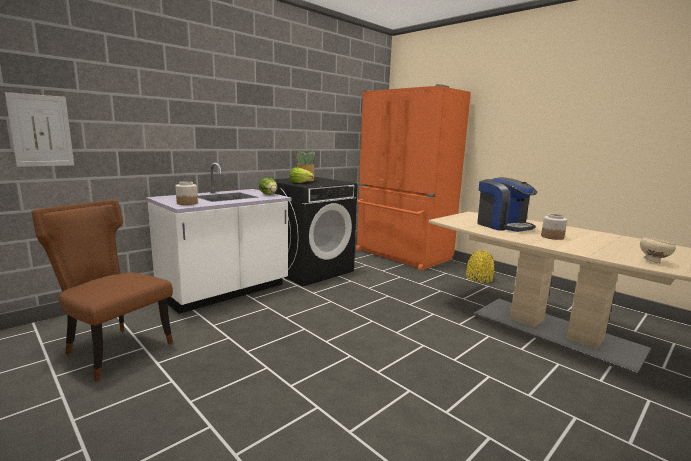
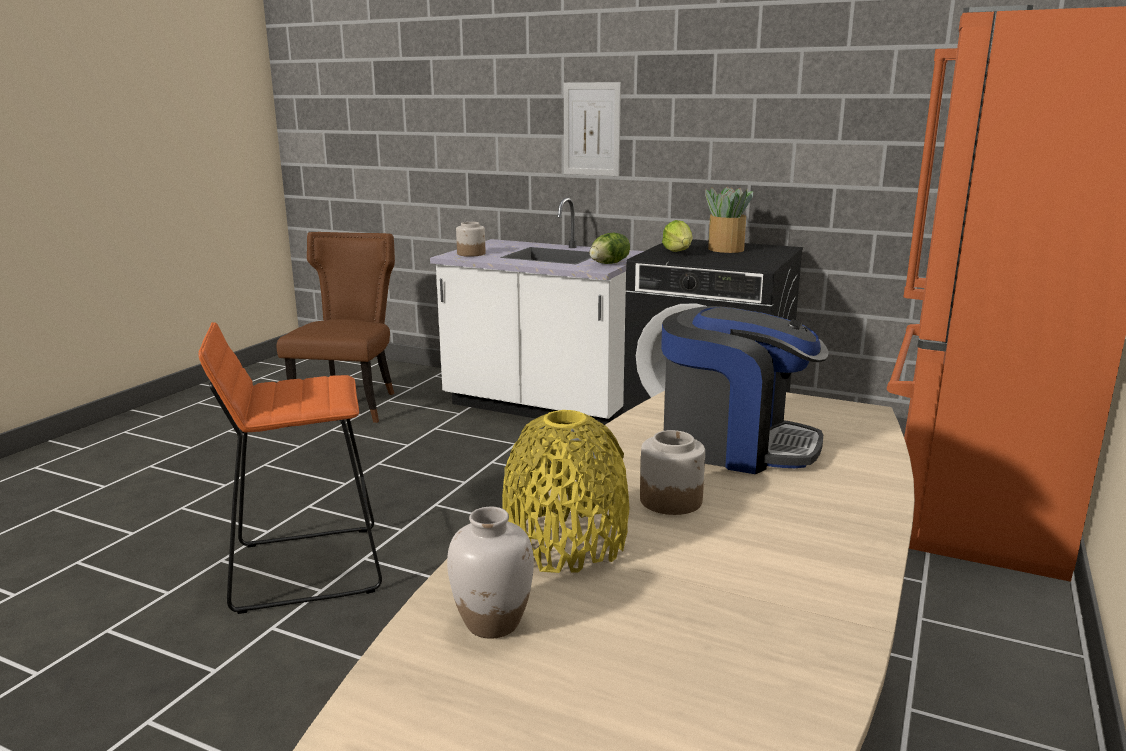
camera: 70 degrees right, 5 degrees up
picture [5,92,74,167] -> picture moved to [564,82,621,176]
yellow vase [466,250,494,283] -> yellow vase moved to [502,410,630,573]
coffee machine [477,177,537,232] -> coffee machine turned 105 degrees counterclockwise [661,306,829,474]
beige bowl [640,237,676,263] -> white vase [447,507,534,639]
none -> orange stool [198,322,382,614]

